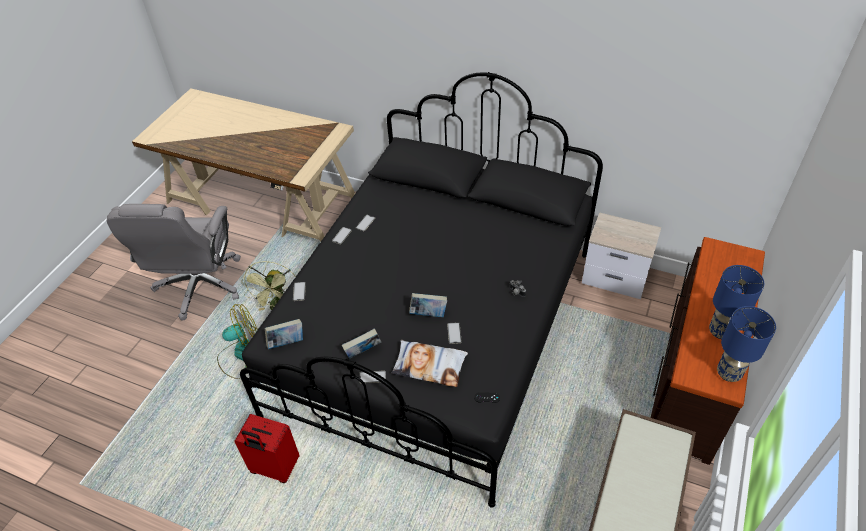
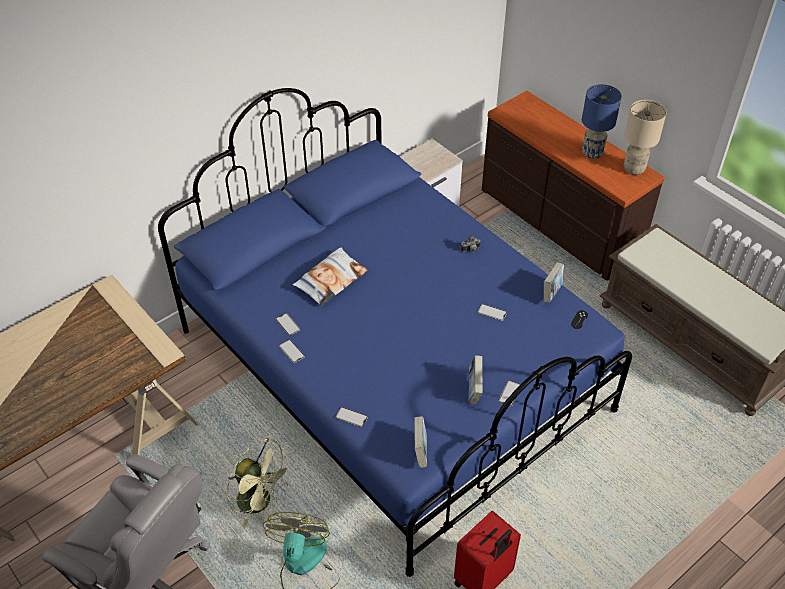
camera: 65 degrees left, 0 degrees up
black bed [240,72,603,508] -> blue bed [158,88,632,577]
pillow [392,340,468,387] -> pillow moved to [292,248,368,306]
book [409,293,447,317] -> book moved to [544,263,564,303]
blue table lamp [717,306,776,382] -> beige table lamp [624,100,667,175]

